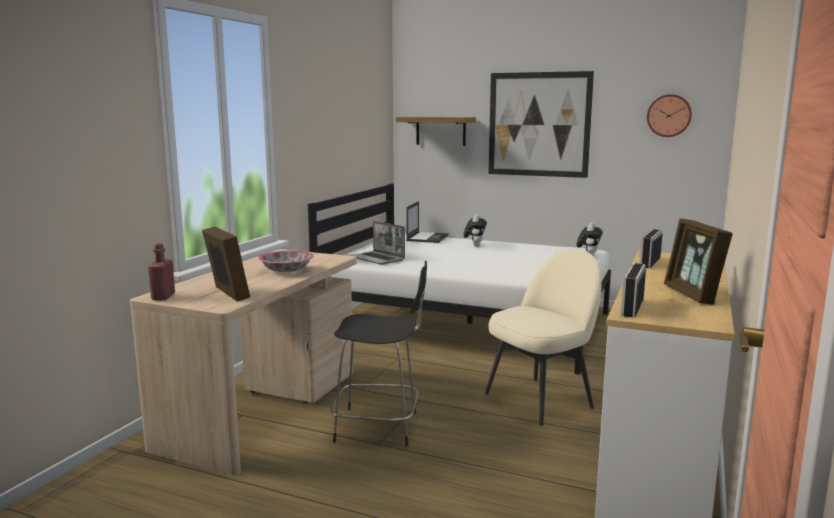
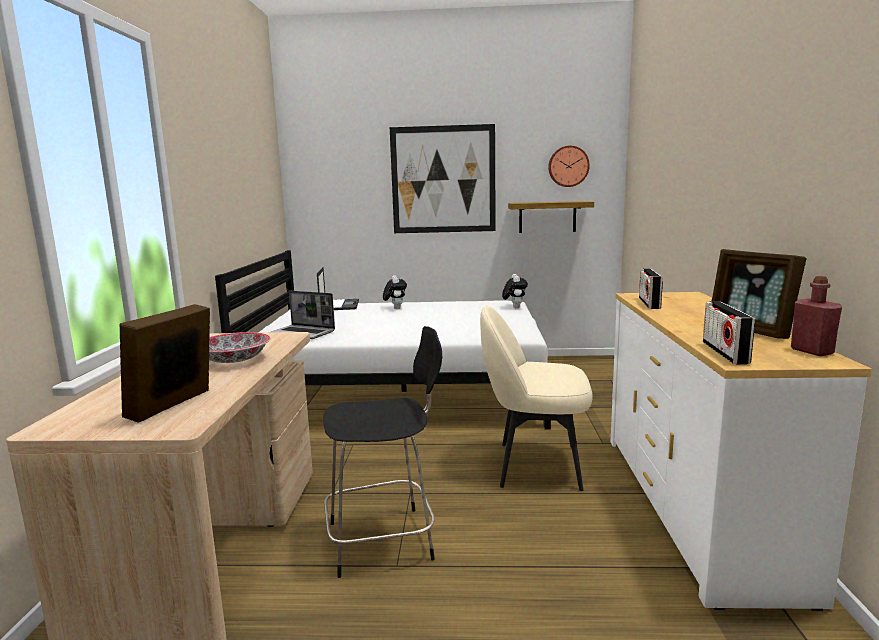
camera: 20 degrees left, 0 degrees up
red bottle [148,243,175,300] -> red bottle moved to [791,276,842,356]
picture frame [202,227,250,301] -> picture frame turned 105 degrees counterclockwise [120,304,210,423]
shelf [396,117,476,146] -> shelf moved to [508,201,594,233]
beige chair [485,249,602,426] -> beige chair turned 120 degrees counterclockwise [480,306,593,491]

